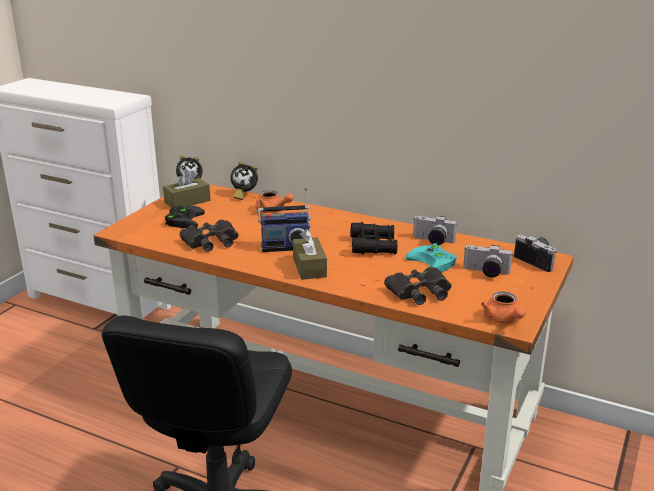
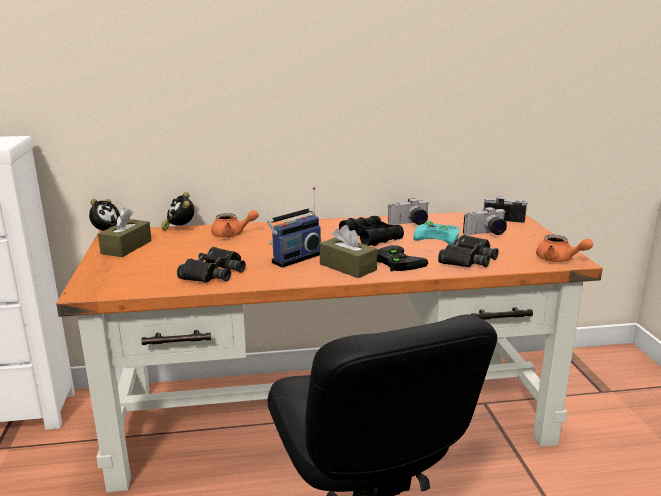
camera: 35 degrees left, 5 degrees down
black game controller [165,206,205,228] -> black game controller moved to [377,245,428,271]
alarm clock [230,161,258,200] -> alarm clock turned 105 degrees clockwise [162,192,194,231]

